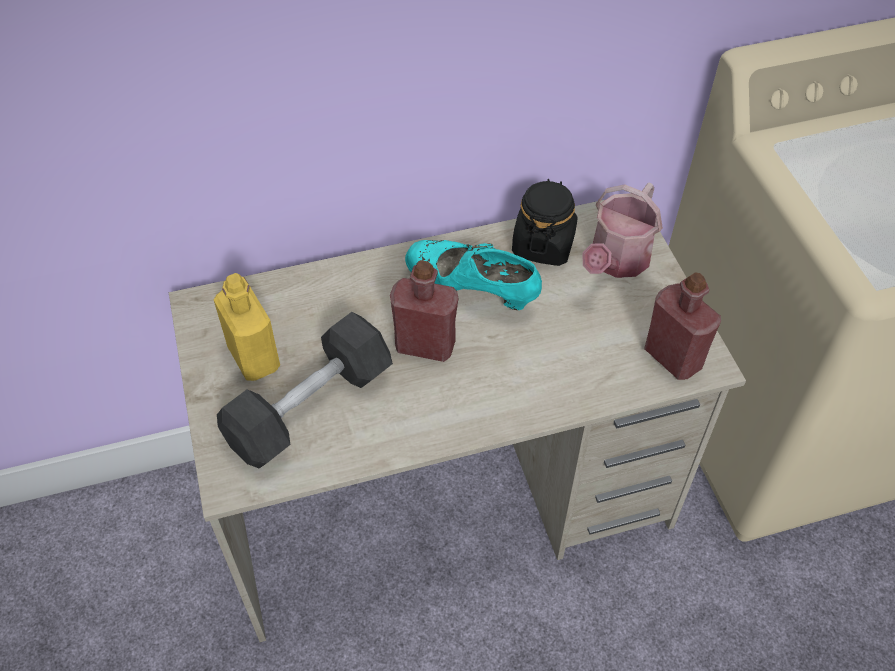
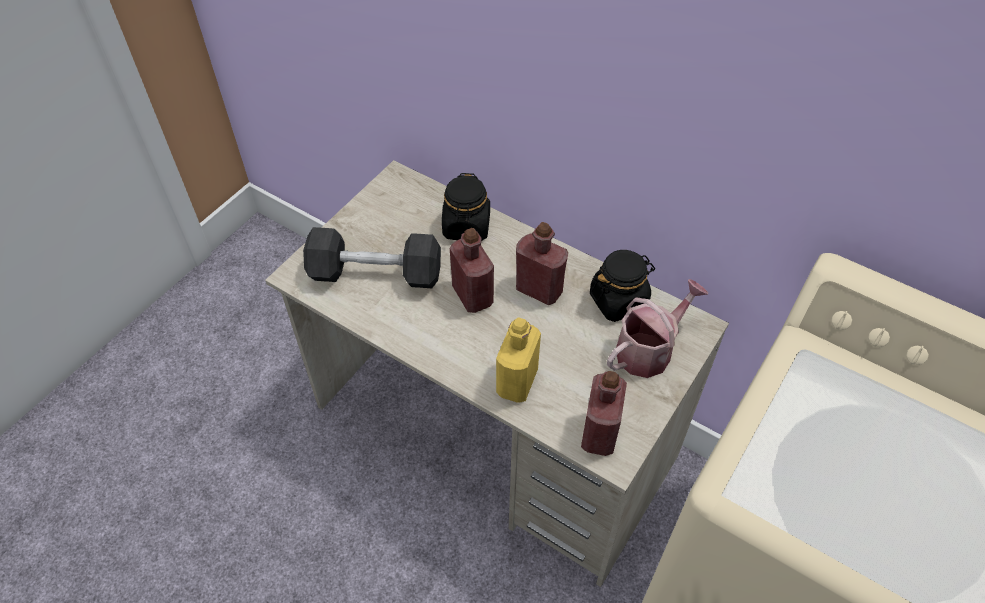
camera: 50 degrees right, 0 degrees up
yellow bottle [214,273,280,381] -> yellow bottle moved to [496,317,541,403]
turquoise shoe [405,240,542,310] -> red bottle [516,222,568,305]
watering can [582,182,663,278] -> watering can turned 150 degrees clockwise [607,279,708,378]
none -> black jar [442,173,490,240]

